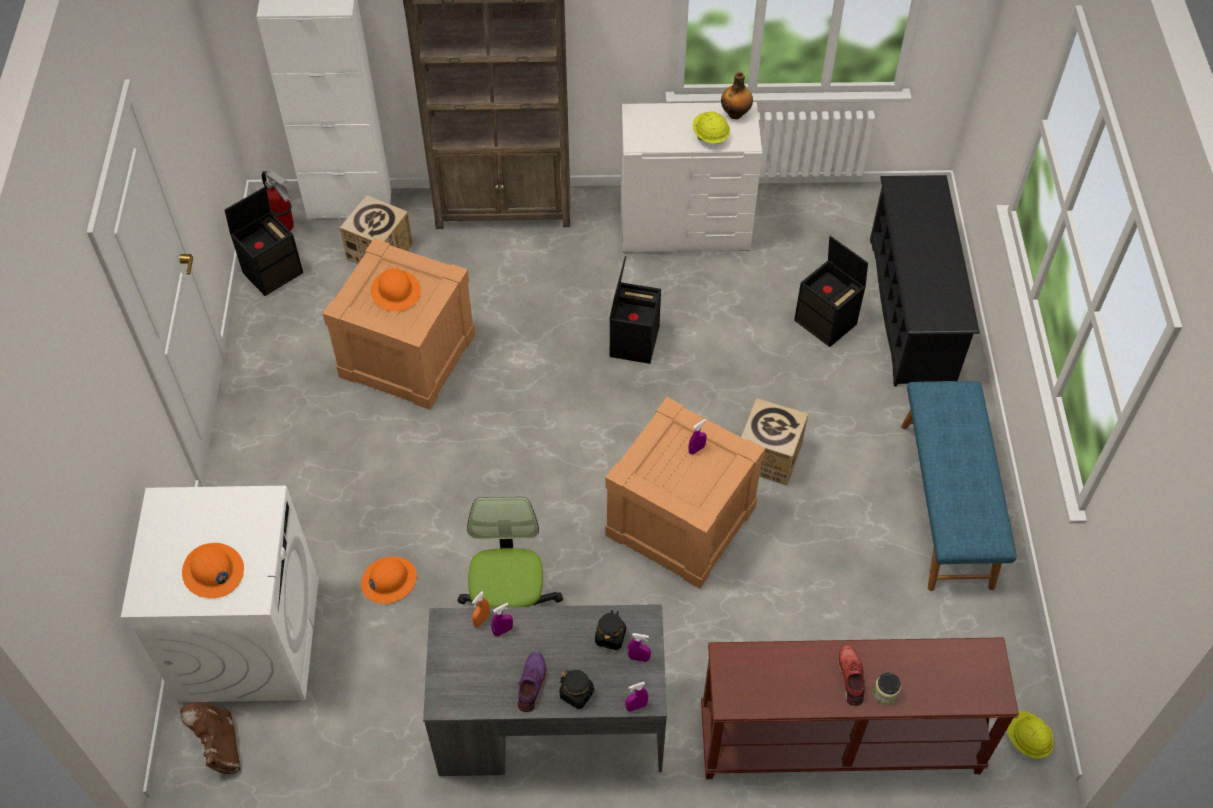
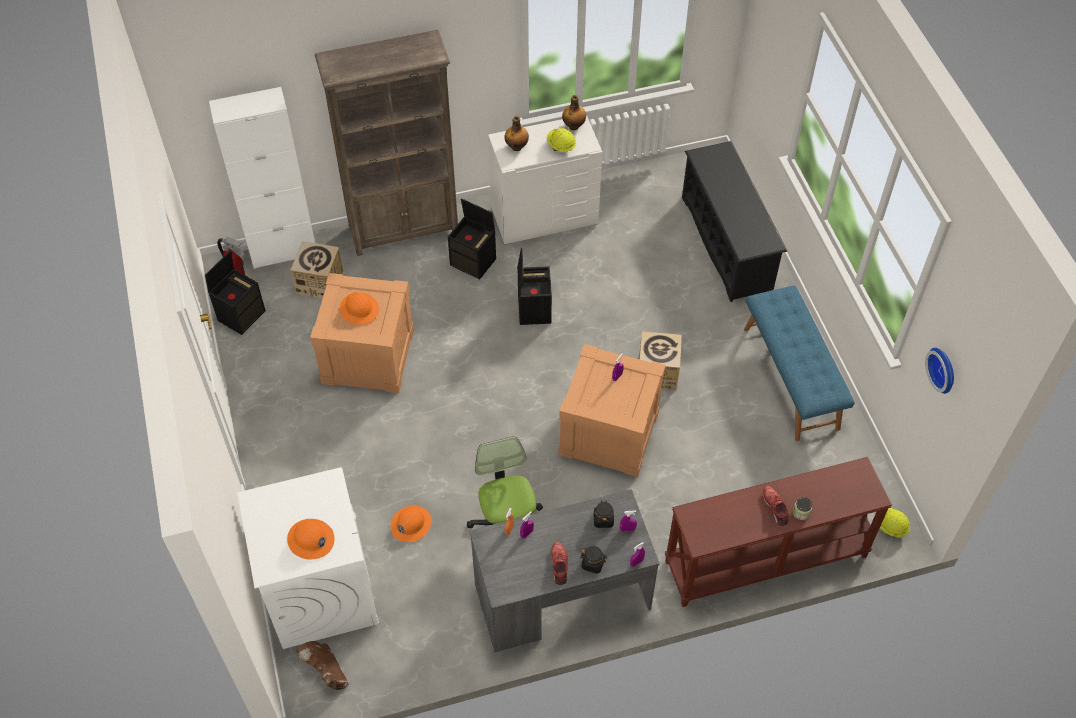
camera: 15 degrees left, 0 degrees up
purple shoe [517,652,547,712] -> red shoe [551,542,568,585]
black storage box [794,236,868,347] -> black storage box moved to [448,198,496,279]
none -> bottle [505,116,529,151]
none -> wall clock [925,348,954,394]

